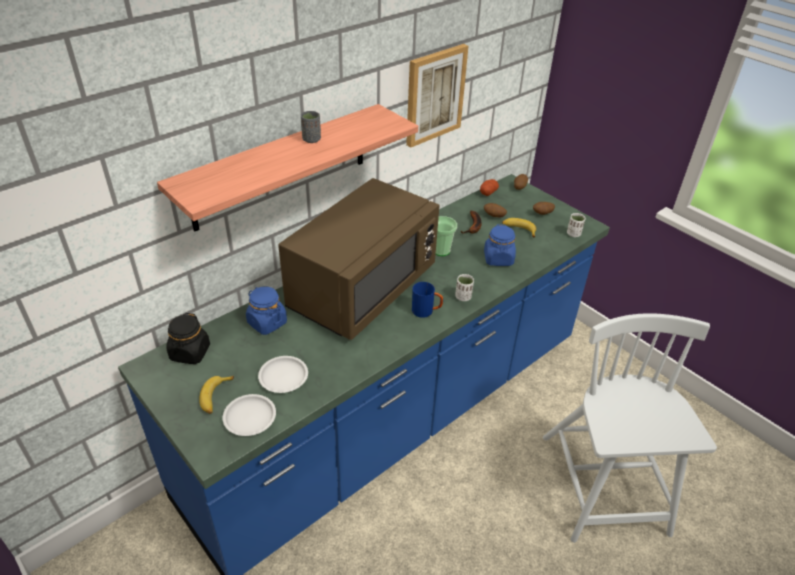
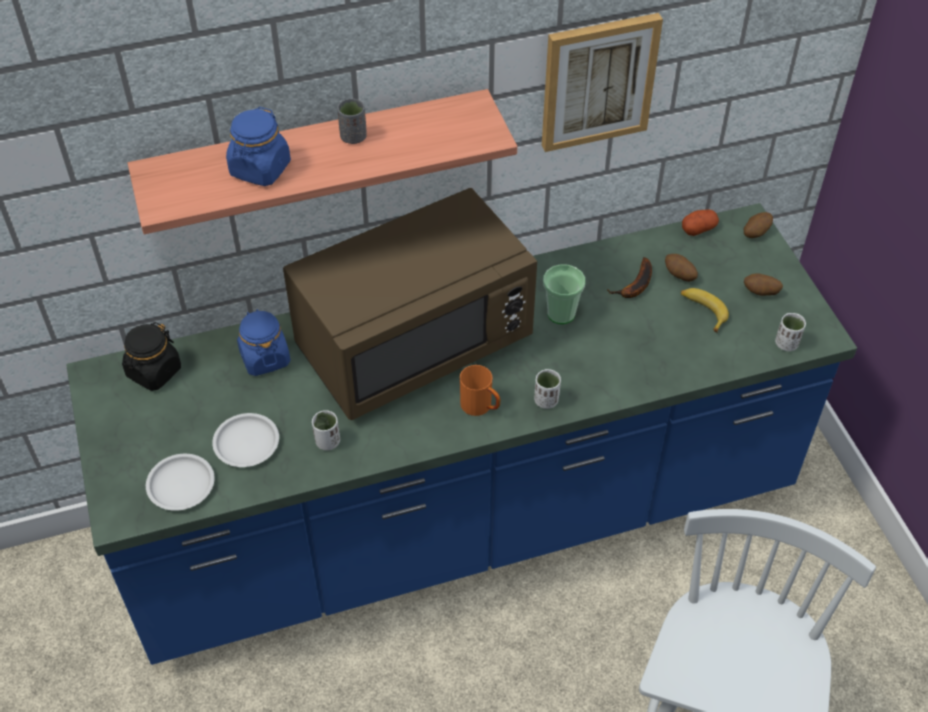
camera: 25 degrees right, 10 degrees up
banana [199,376,234,414] -> none
blue mug [412,282,443,318] -> orange mug [460,365,500,416]
blue jar [484,224,516,266] -> blue jar moved to [226,107,291,186]
none -> white cup [312,410,340,450]

